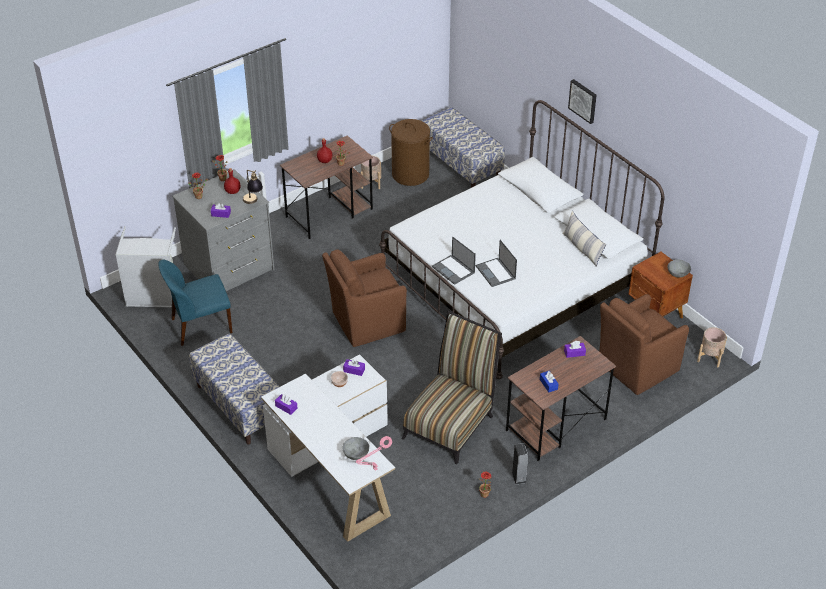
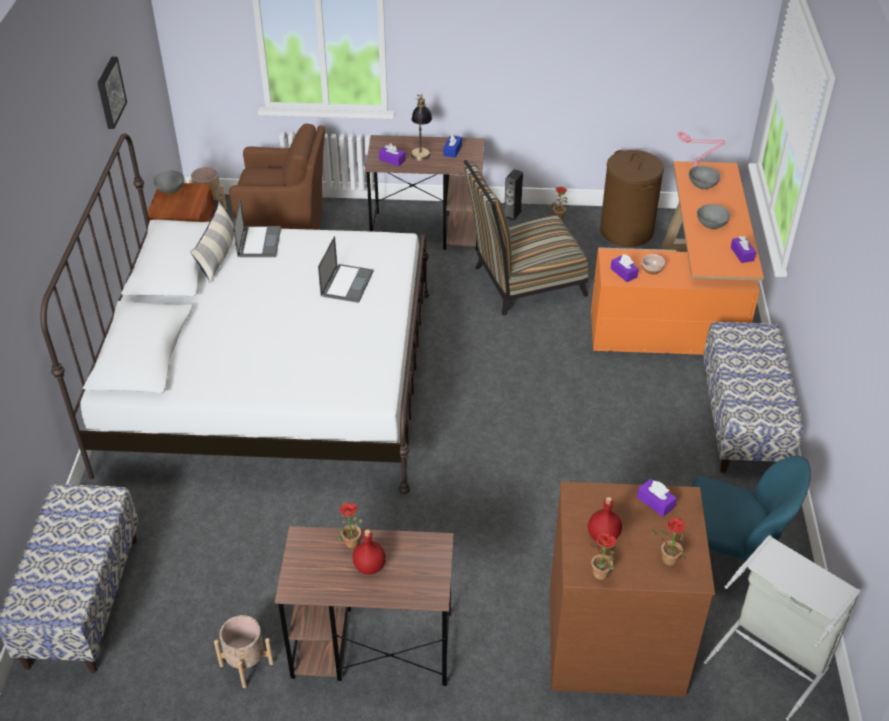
camera: 140 degrees left, 0 degrees up
grey dresser [172,169,275,291] -> brown dresser [550,481,715,697]
table lamp [243,170,263,204] -> table lamp moved to [411,94,432,161]
white desk [261,354,395,542] -> orange desk [591,161,764,355]
brown armchair [322,249,407,347] -> none
brown laundry basket [389,119,433,186] -> brown laundry basket moved to [600,150,664,247]
laptop [432,236,476,285] -> laptop moved to [233,199,281,257]
picture [568,79,597,124] -> picture moved to [98,57,127,129]
none -> grey bowl [697,204,730,229]

